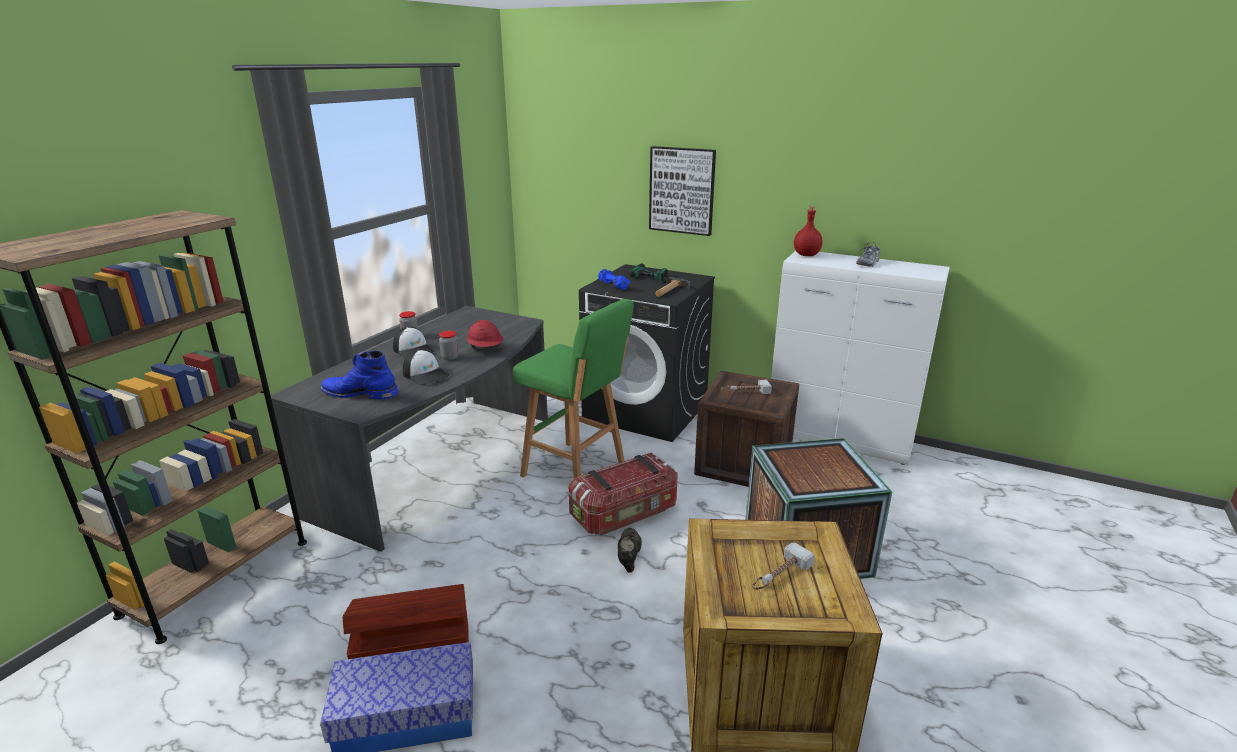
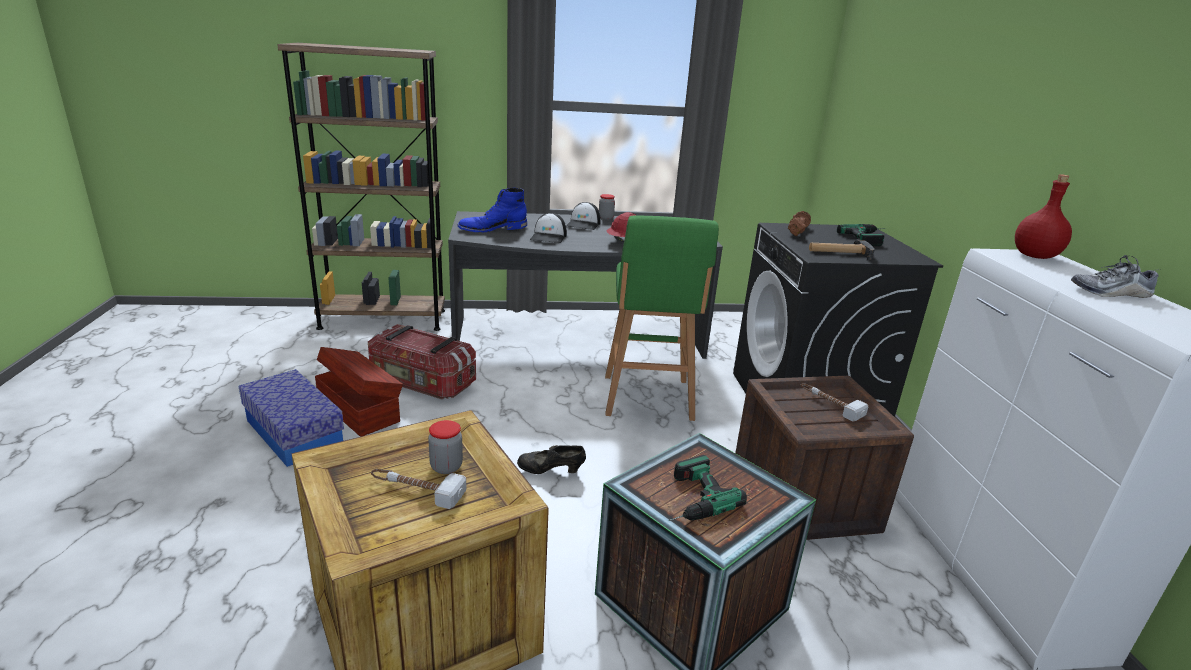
camera: 55 degrees right, 0 degrees up
blue boot [321,351,398,400] -> blue boot turned 90 degrees counterclockwise [457,188,527,232]
jar [439,331,459,360] -> jar moved to [428,420,463,474]
storage box [569,453,678,535] -> storage box moved to [368,324,476,399]
blue dumbbell [598,269,630,290] -> brown dumbbell [788,211,811,236]
black shoe [618,528,642,573] -> black shoe turned 150 degrees counterclockwise [517,445,586,474]
picture [649,146,716,236] -> none
none -> power drill [669,455,747,521]

